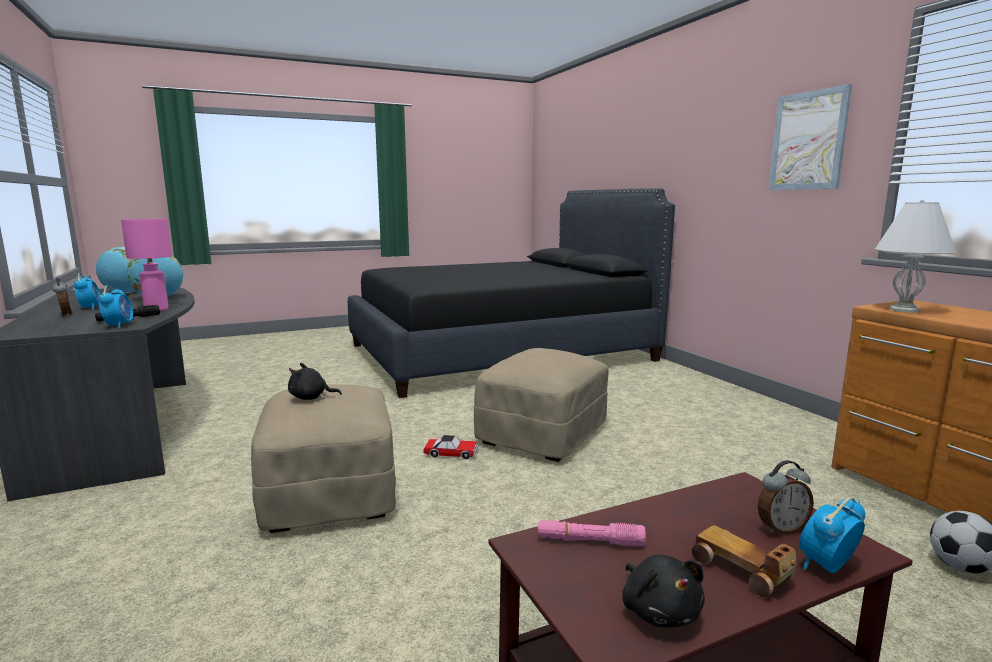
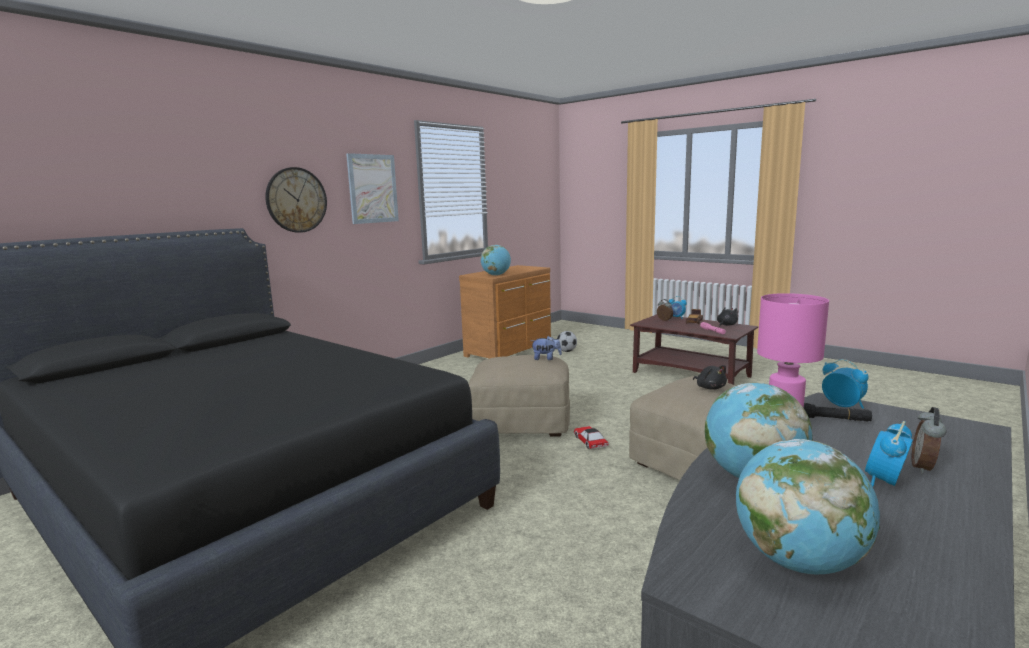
camera: 115 degrees left, 0 degrees up
alarm clock [99,285,133,329] -> alarm clock turned 90 degrees clockwise [822,359,868,409]
white table lamp [874,200,957,313] -> globe [481,245,511,276]
none -> wall clock [265,167,327,233]
none -> plush toy [532,336,562,360]

